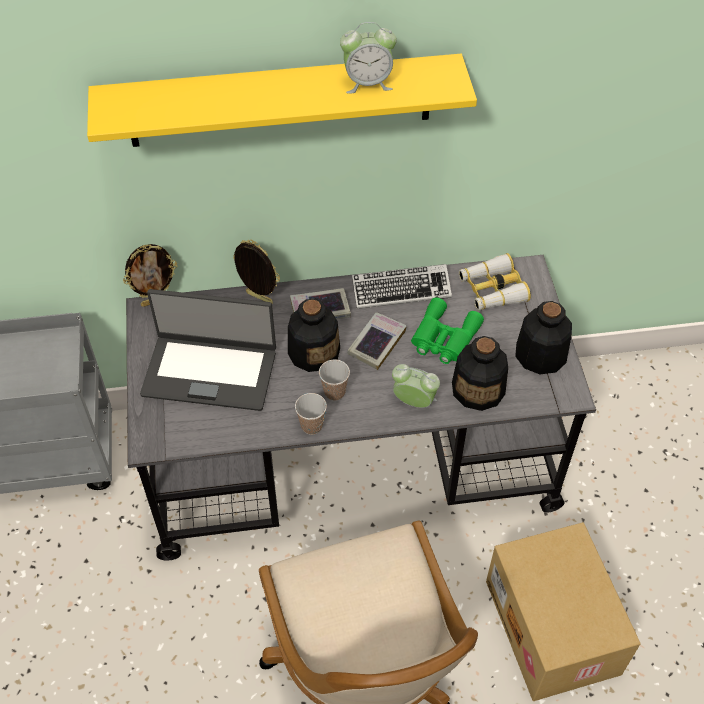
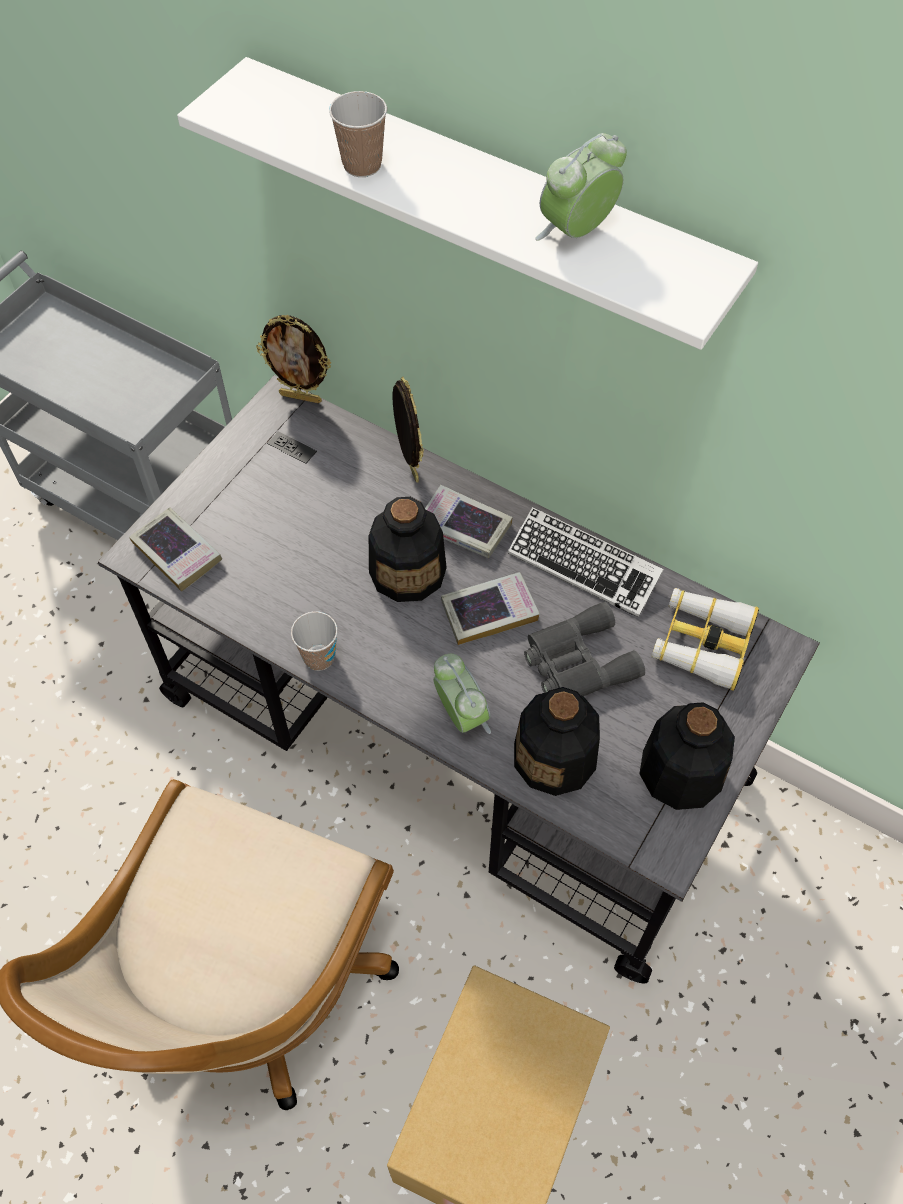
camera: 40 degrees right, 5 degrees up
yellow shelf [87,54,477,147] -> white shelf [177,57,758,350]
laptop [140,289,276,411] -> none
cup [319,359,350,401] -> cup moved to [329,91,387,177]
alarm clock [340,22,397,94] -> alarm clock turned 105 degrees clockwise [535,133,627,241]
green binoculars [411,297,484,364] -> grey binoculars [524,602,645,696]
none -> book [129,507,222,592]

